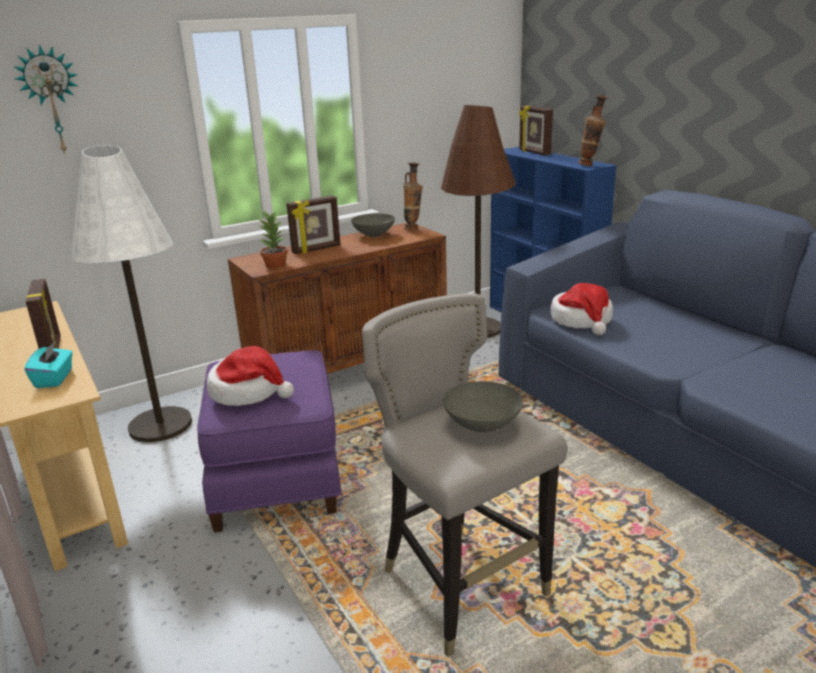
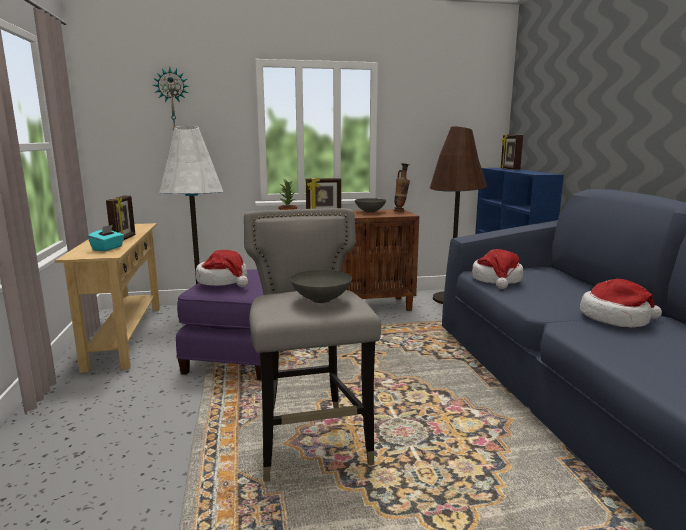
camera: 20 degrees right, 10 degrees down
vase [578,95,608,166] -> none
none -> hat [580,279,662,327]

